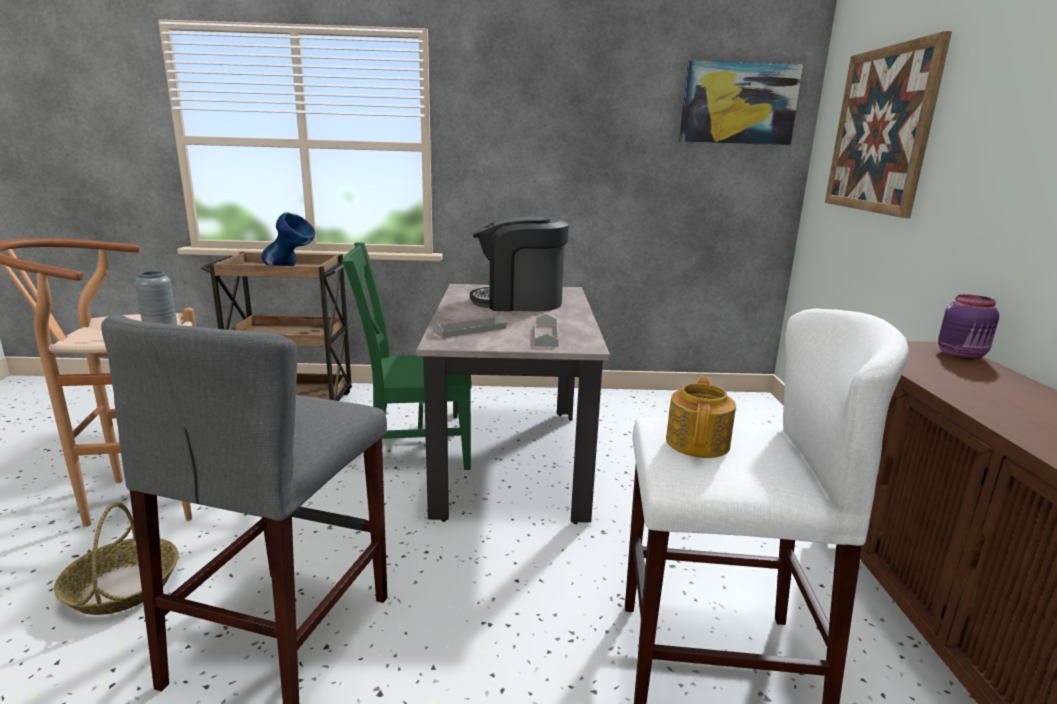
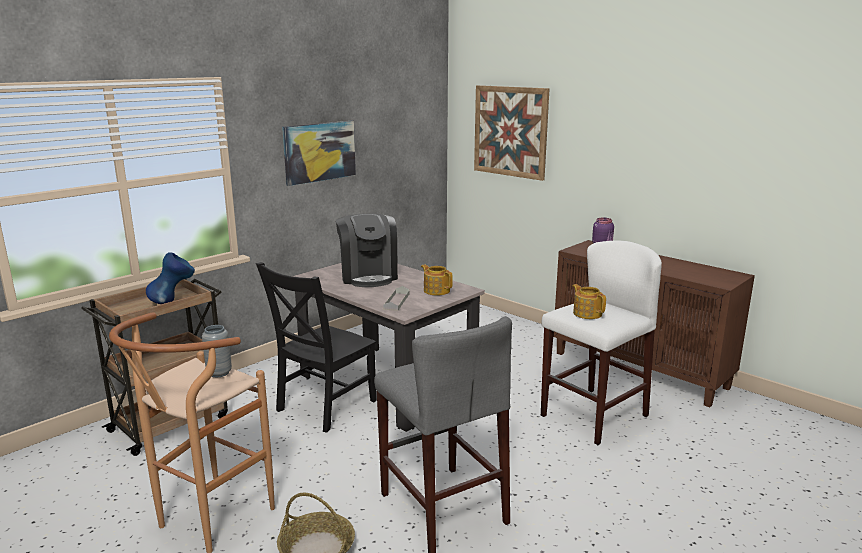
camera: 45 degrees left, 0 degrees up
green chair [342,242,472,470] -> black chair [256,262,377,432]
coffee machine [470,216,569,312] -> coffee machine turned 60 degrees counterclockwise [336,213,398,287]
grey tray [535,314,559,347] -> teapot [421,264,453,296]
picture [679,60,803,145] -> picture moved to [282,121,356,186]

